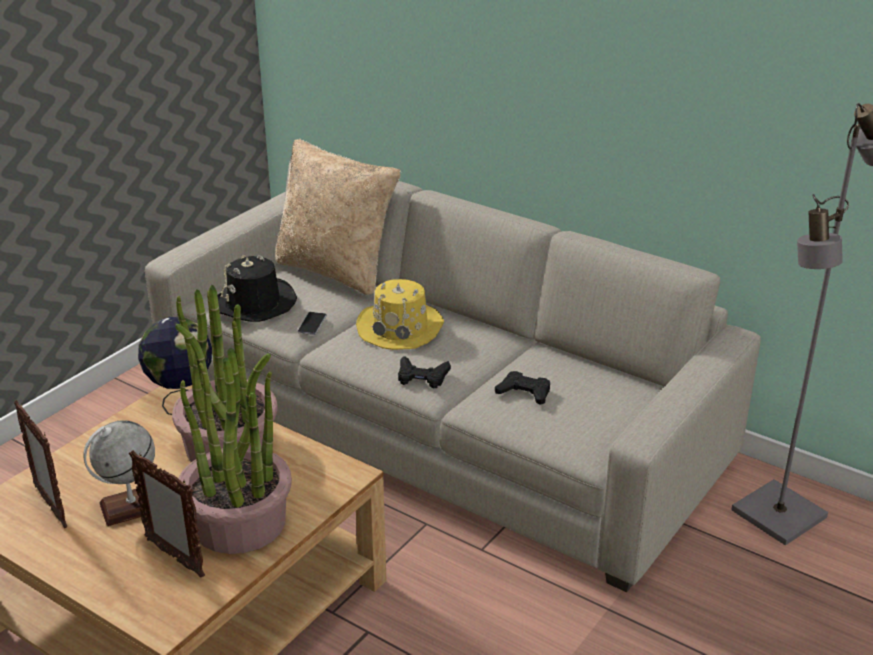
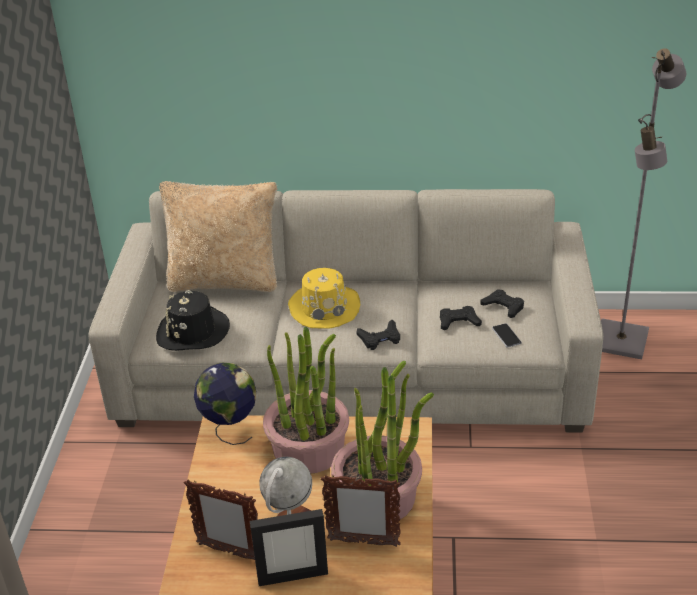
camera: 30 degrees left, 5 degrees up
phone [297,312,327,335] -> phone moved to [492,323,522,348]
none -> picture frame [250,509,328,586]
none -> black game controller [480,289,524,318]

